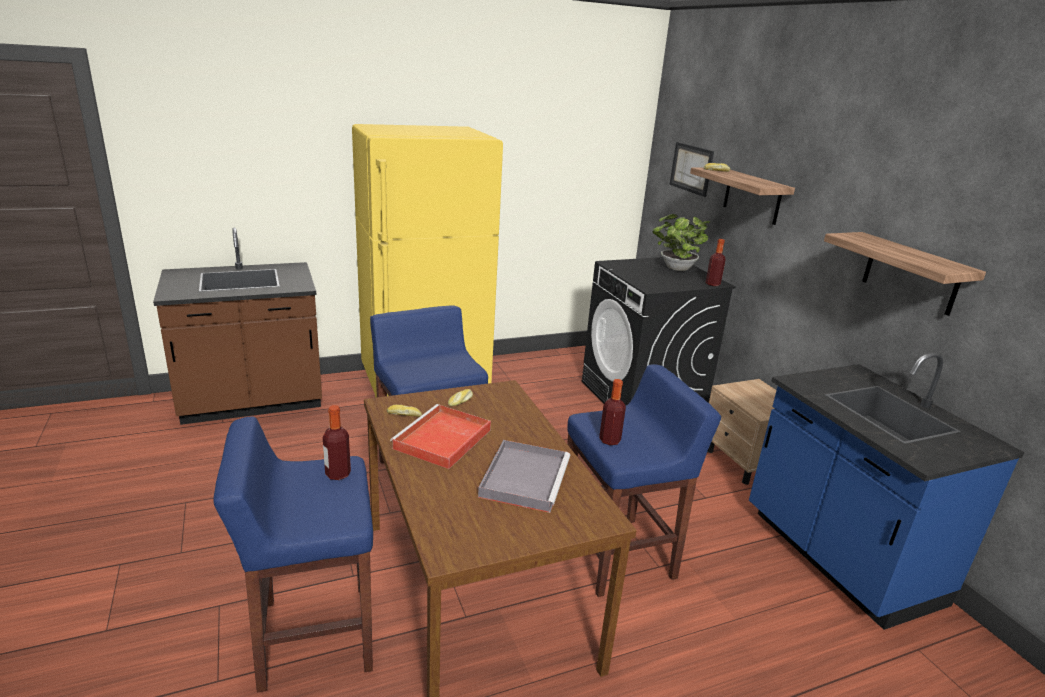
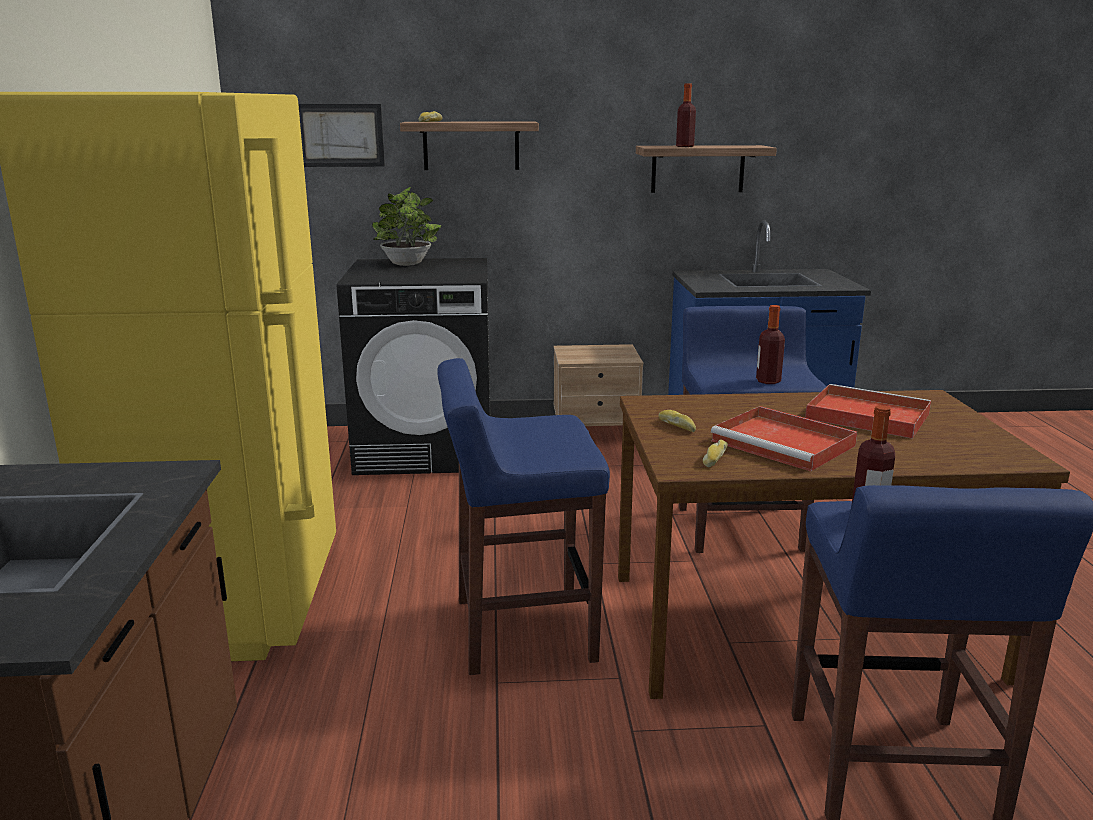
camera: 70 degrees left, 5 degrees down
grey tray [478,440,570,513] -> red tray [805,384,931,439]
bottle [706,239,726,286] -> bottle moved to [676,84,696,147]

